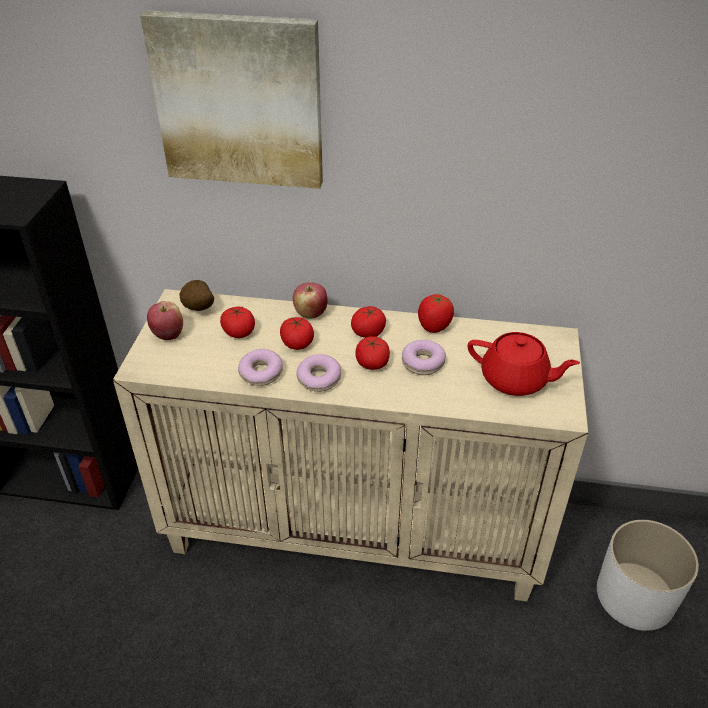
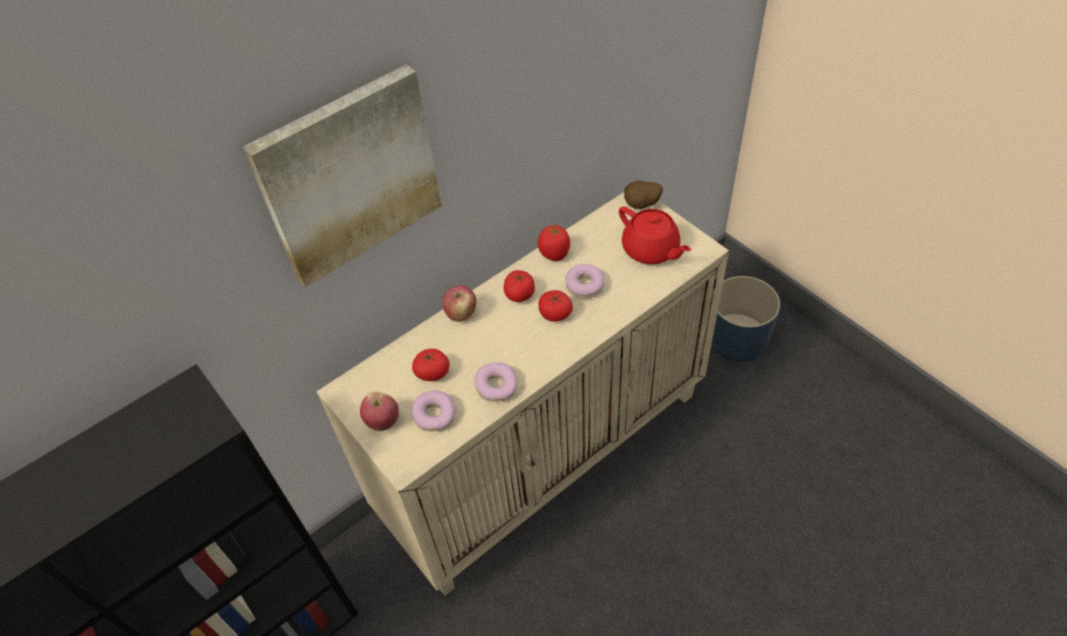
camera: 45 degrees left, 10 degrees up
potato [179,280,214,311] -> potato moved to [624,180,663,209]
tomato [280,317,314,350] -> none
donut [296,354,341,392] -> donut moved to [411,391,456,432]
red teapot [468,332,580,396] -> red teapot turned 75 degrees clockwise [619,206,691,264]
white planter [597,520,699,631] -> blue planter [711,276,780,362]

